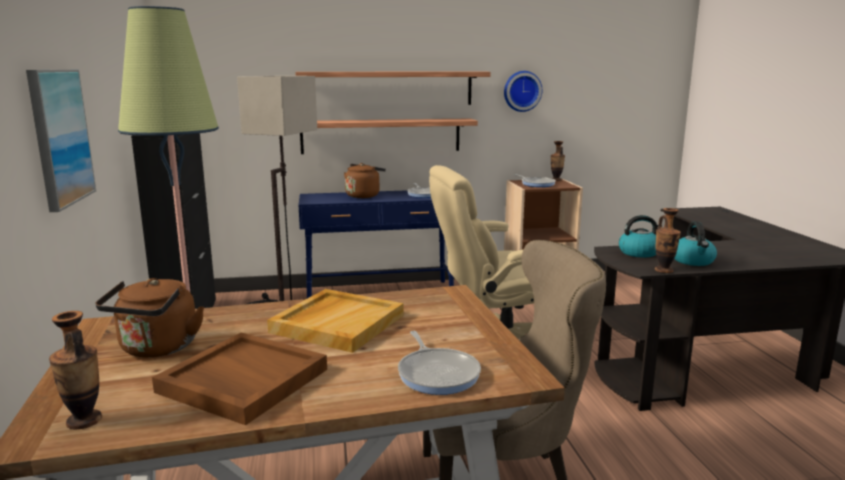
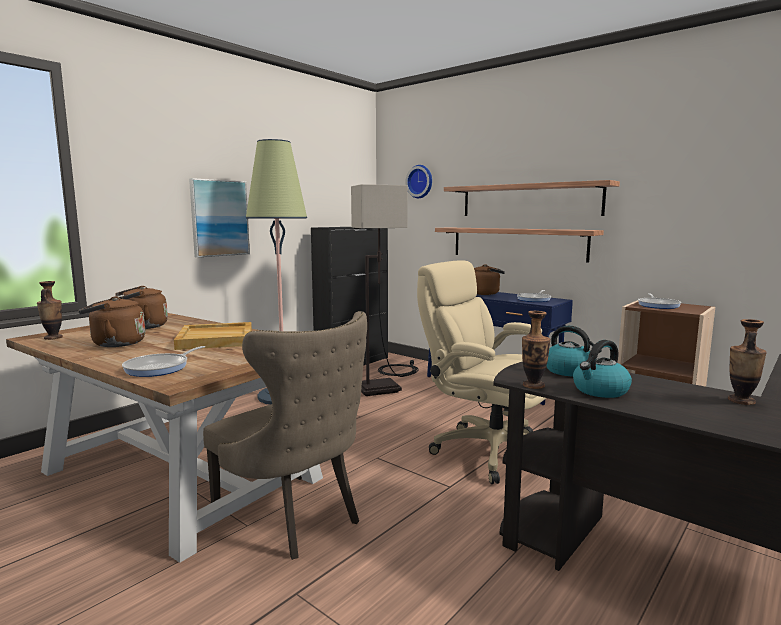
camera: 50 degrees right, 5 degrees down
brown tray [152,332,327,425] -> brown kettle [78,296,145,347]
wall clock [504,71,542,112] -> wall clock moved to [405,165,432,198]
vase [551,141,565,181] -> vase moved to [728,319,767,405]

